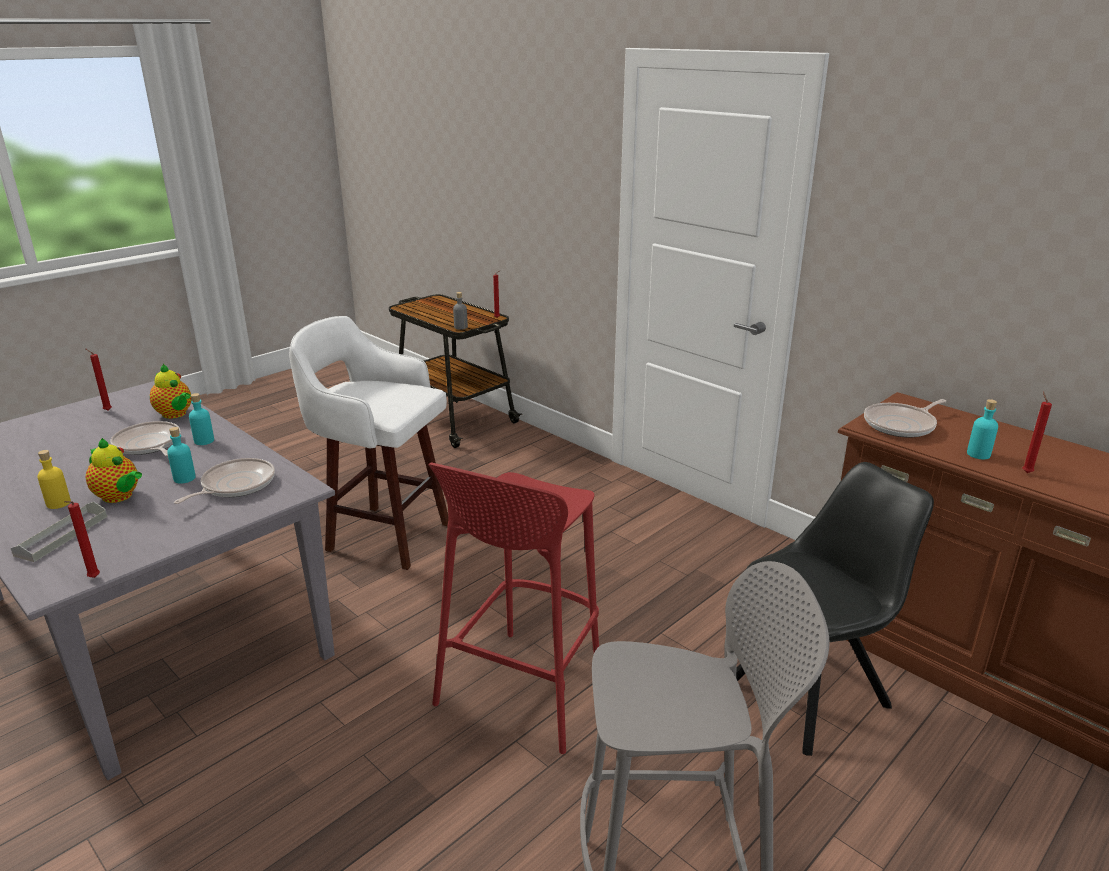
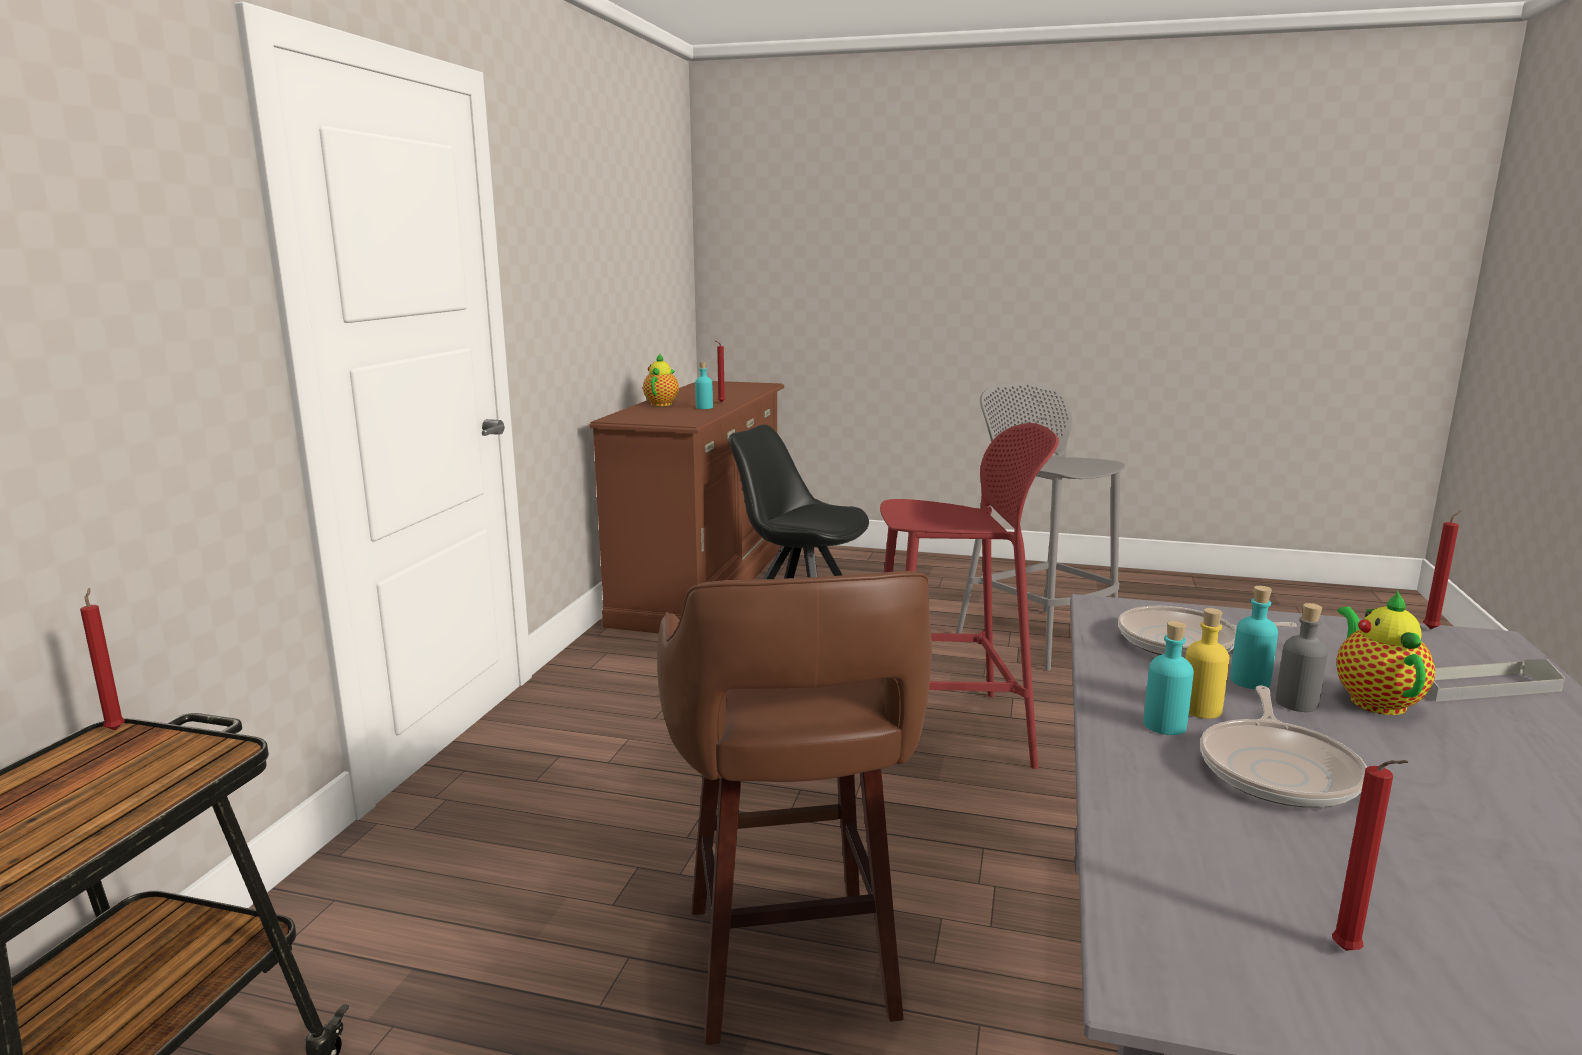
camera: 120 degrees left, 10 degrees down
yellow bottle [37,450,71,509] -> yellow bottle moved to [1185,608,1229,719]
teapot [150,364,192,419] -> teapot moved to [643,354,679,406]
white stool [289,316,449,570] -> brown stool [657,571,932,1045]
grey bottle [453,292,468,330] -> grey bottle moved to [1275,603,1328,712]
frying pan [864,399,946,438] -> none

